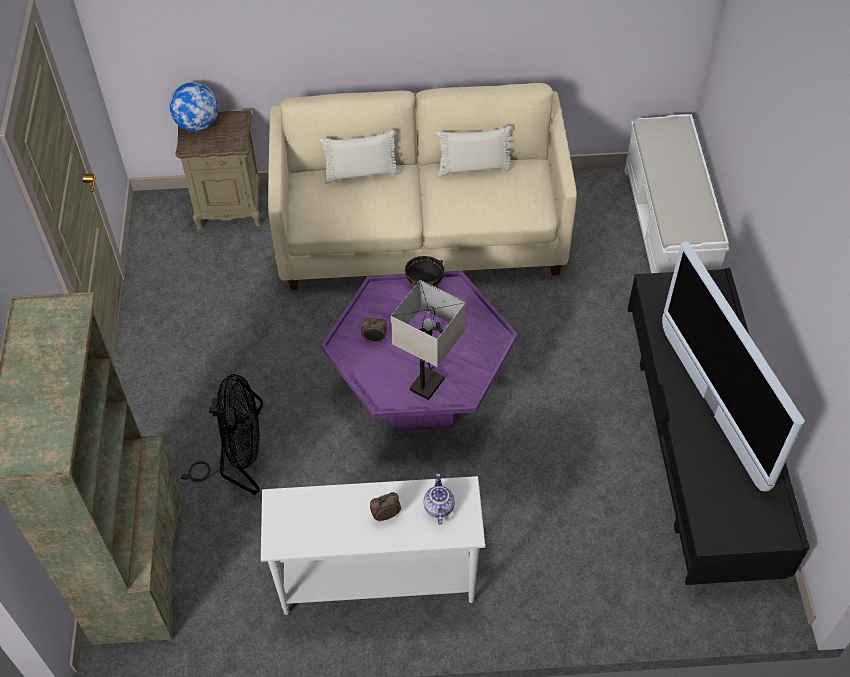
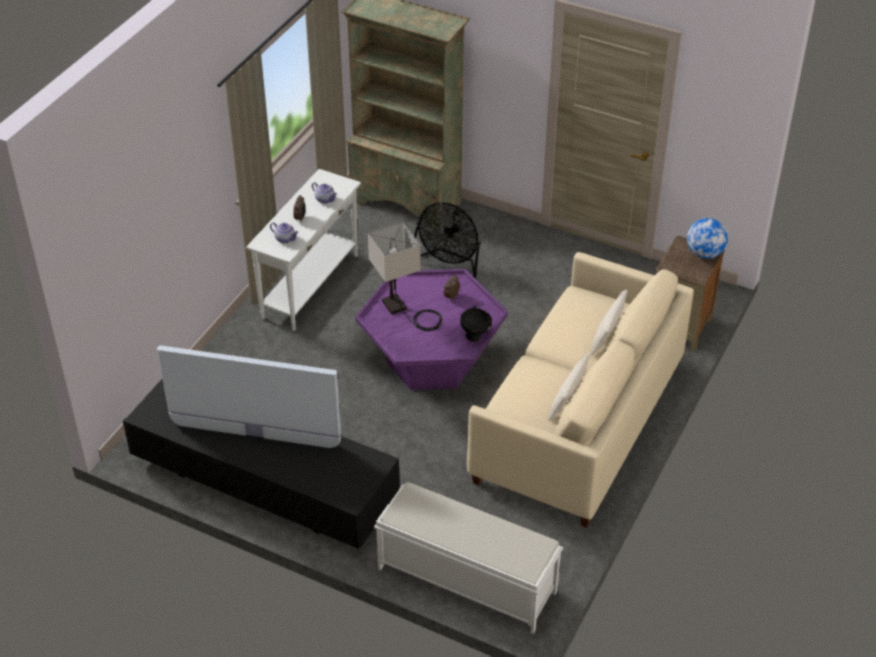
camera: 120 degrees right, 10 degrees down
none -> teapot [312,182,337,204]

